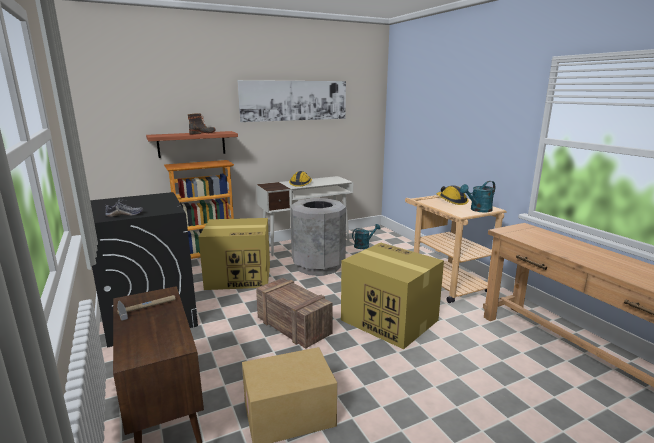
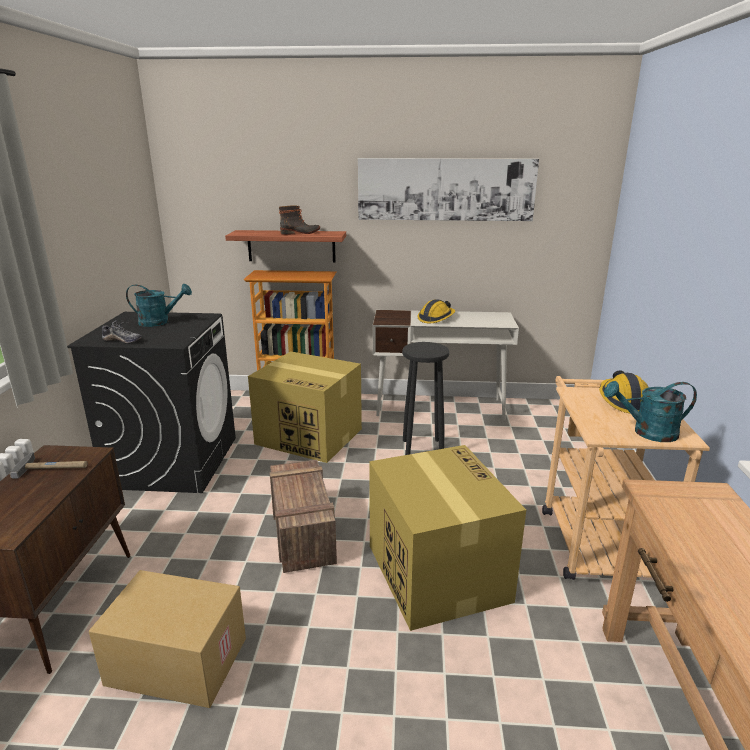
camera: 30 degrees right, 5 degrees up
grey trash can [290,198,346,276] -> black stool [402,342,449,455]
turquoise watering can [352,224,380,249] -> turquoise watering can moved to [126,284,192,327]

